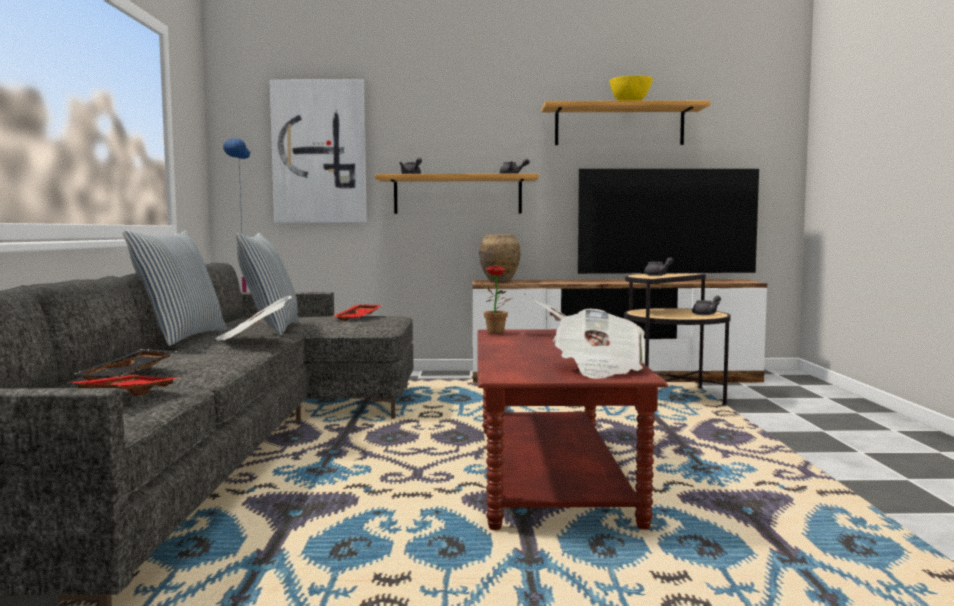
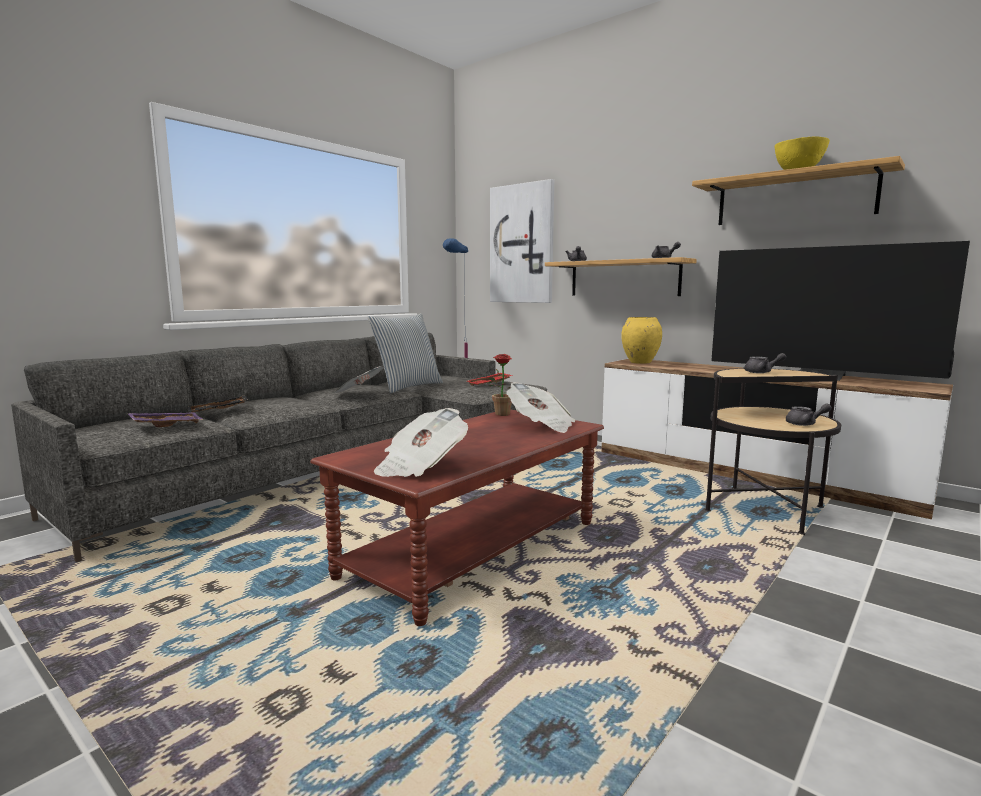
camera: 40 degrees right, 5 degrees up
red tray [70,375,177,396] -> purple tray [127,412,202,427]
pillow [123,230,227,346] -> none
brown vase [479,234,521,282] -> yellow vase [621,317,662,364]

